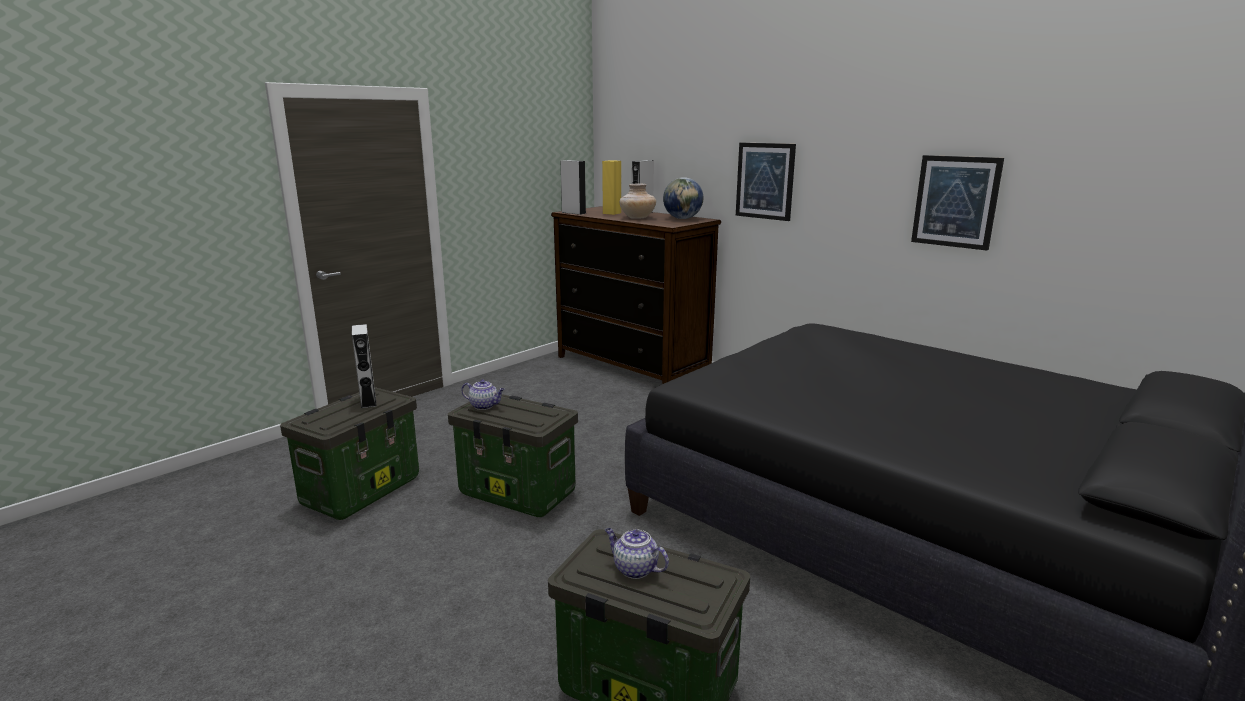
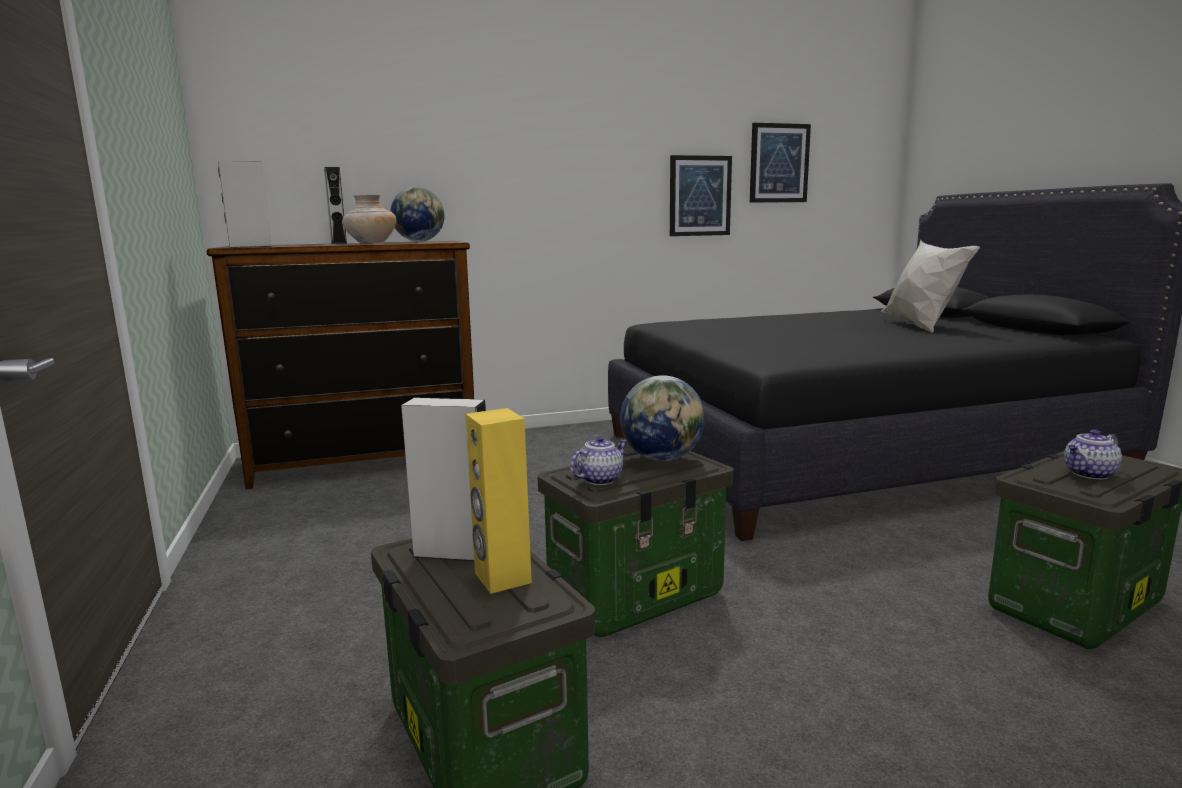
camera: 60 degrees left, 5 degrees down
yellow speaker [602,160,621,215] -> yellow speaker moved to [466,408,532,594]
picture [736,143,796,221] -> picture moved to [750,123,811,203]
none -> globe [620,375,705,461]
none -> white pillow [881,240,980,333]

